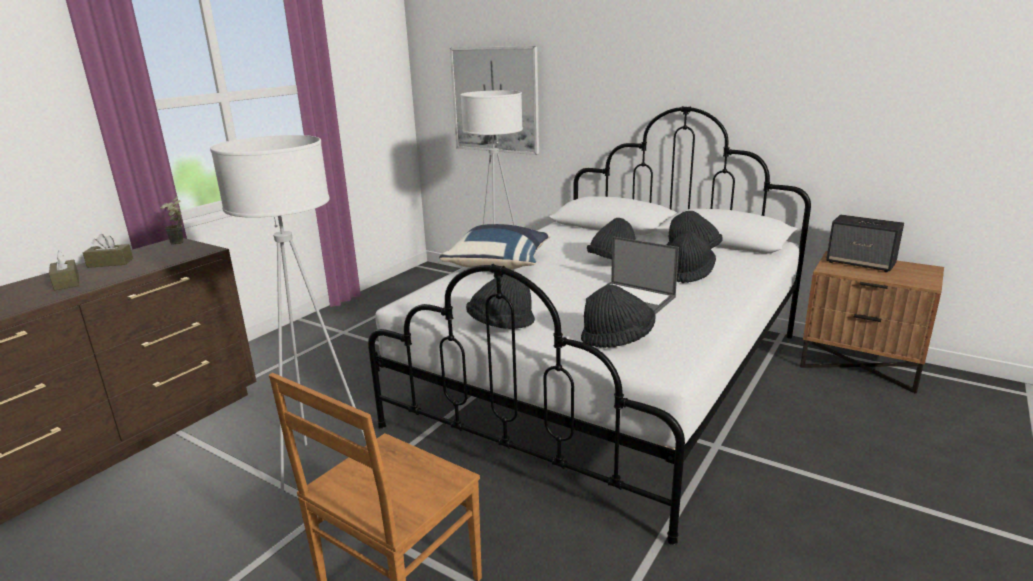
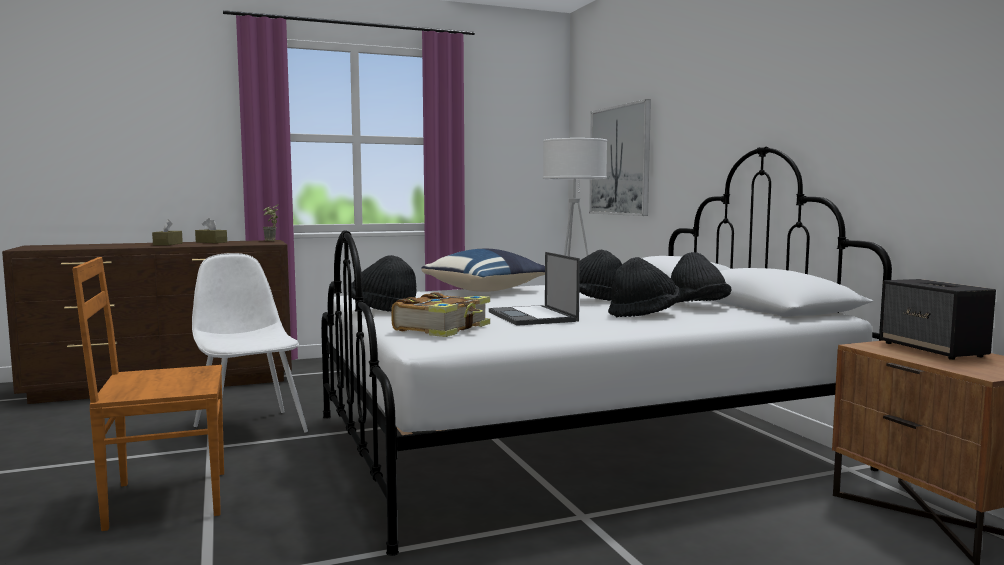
camera: 35 degrees right, 15 degrees down
white floor lamp [210,135,366,501] -> white chair [192,253,308,433]
black hat [581,284,656,348] -> book [391,292,490,337]

